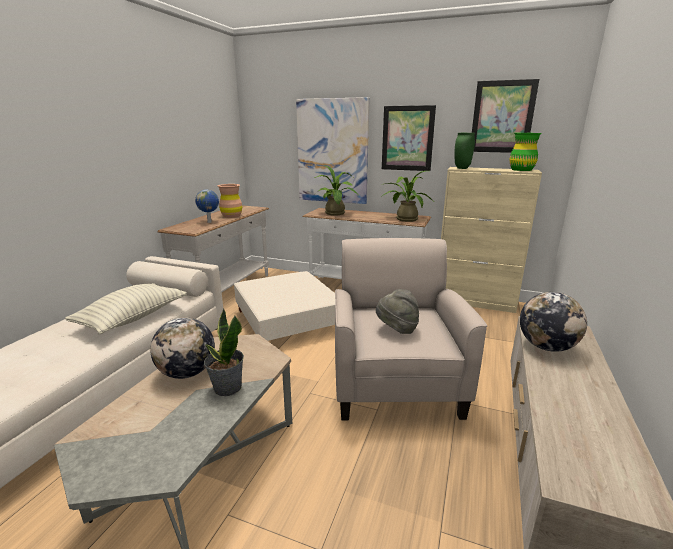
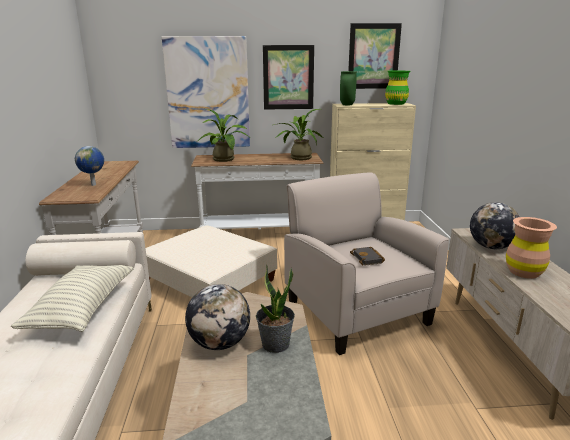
camera: 25 degrees left, 0 degrees up
brown vase [218,184,242,218] -> brown vase moved to [506,217,557,279]
grey hat [376,289,419,334] -> black book [350,246,385,266]

